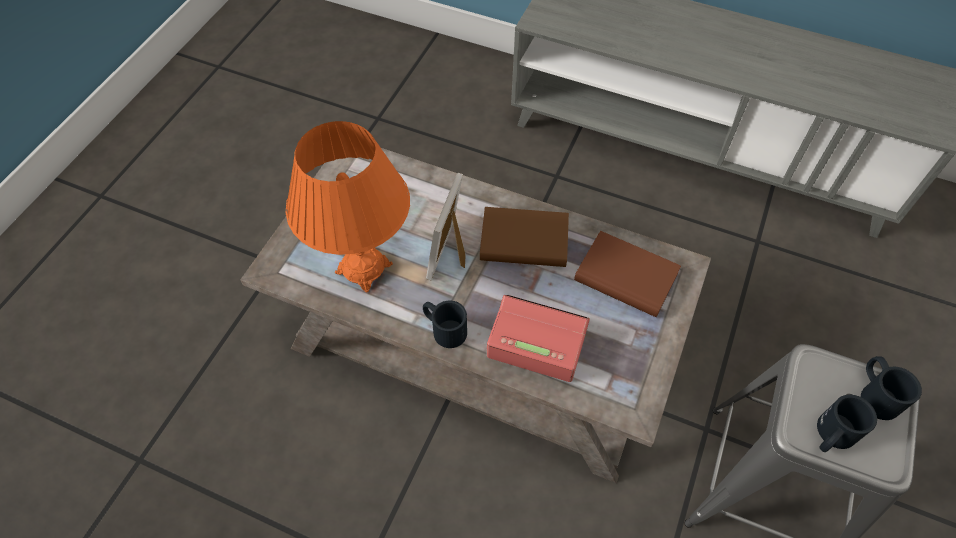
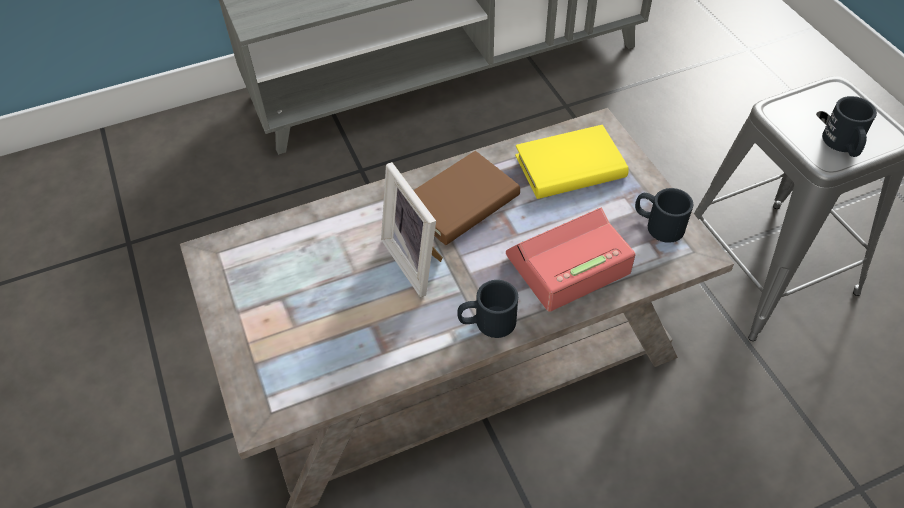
camera: 45 degrees left, 5 degrees down
orange table lamp [285,121,410,293] -> none
brown book [574,231,681,317] -> yellow book [515,125,629,199]
black mug [861,356,922,420] -> black mug moved to [635,188,693,243]

